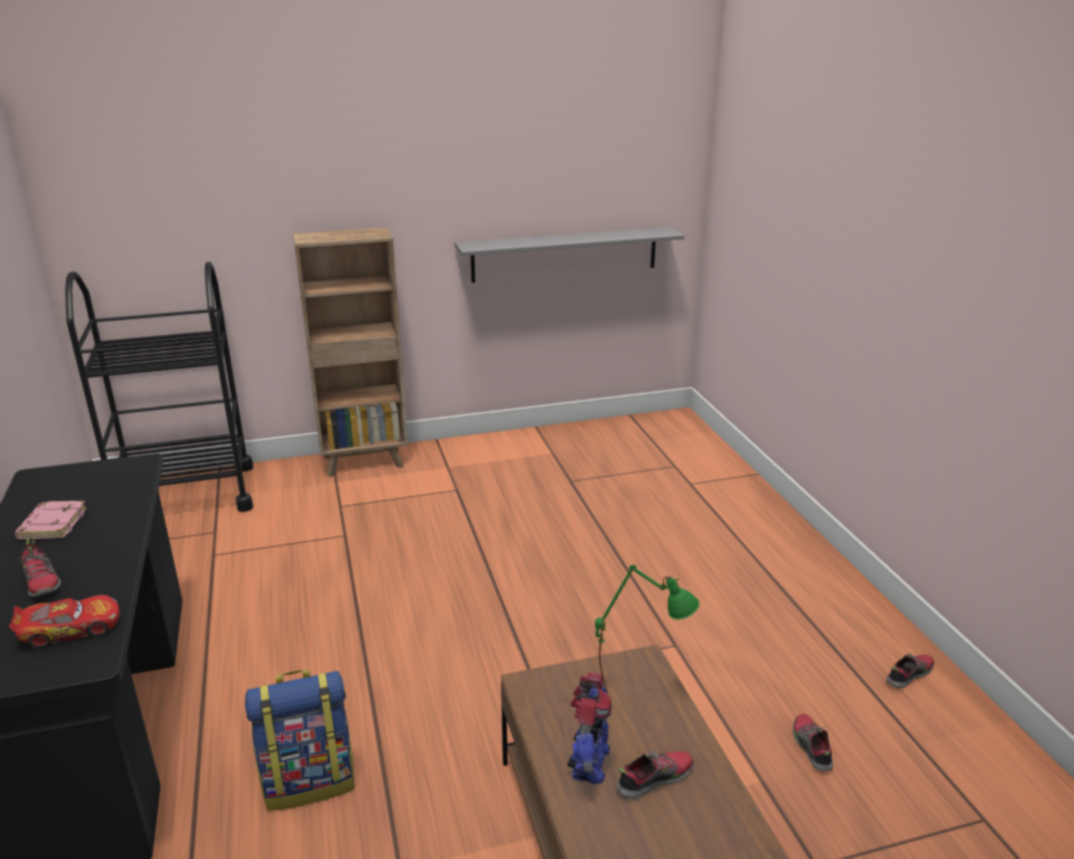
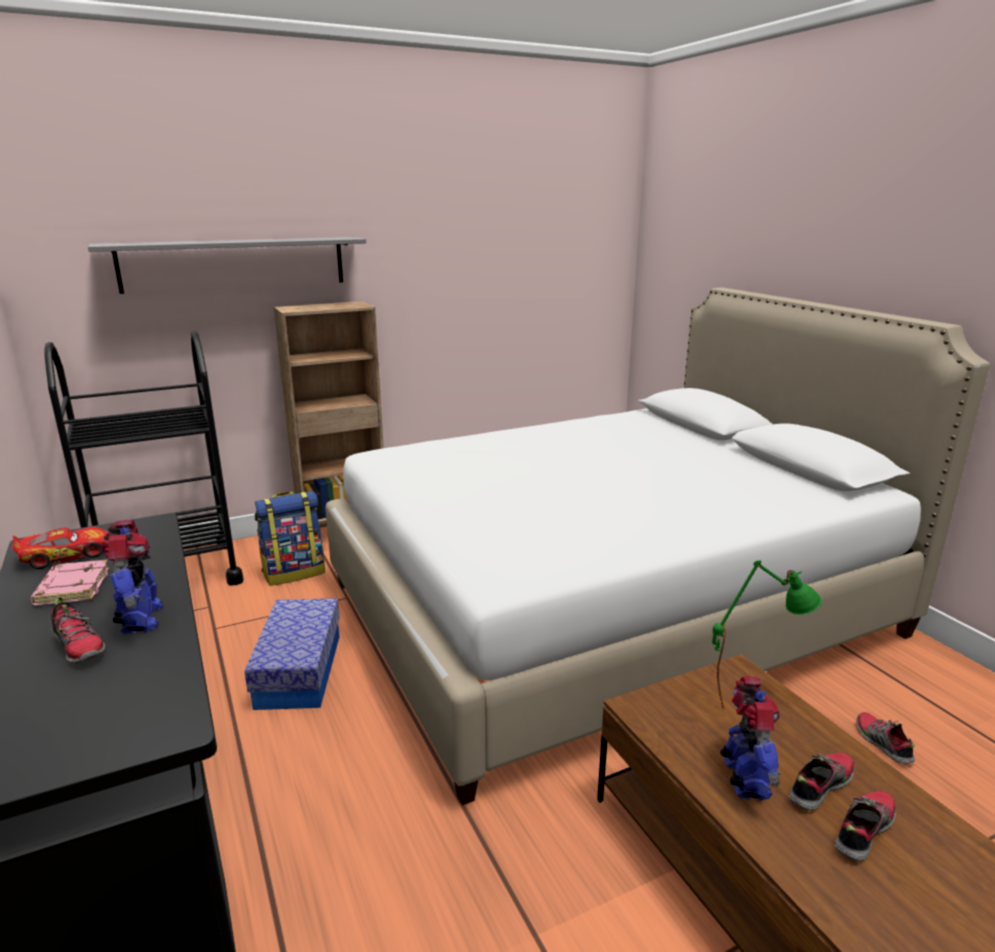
camera: 10 degrees left, 5 degrees down
toy car [9,595,120,649] -> toy car moved to [11,527,108,569]
backpack [245,670,354,811] -> backpack moved to [255,491,325,586]
grey shelf [455,227,684,283] -> grey shelf moved to [88,237,366,294]
shoe [886,653,934,689] -> shoe moved to [835,790,896,862]
none -> toy robot [101,520,163,634]
none -> storage box [244,598,340,710]
none -> white bed [325,287,990,805]

